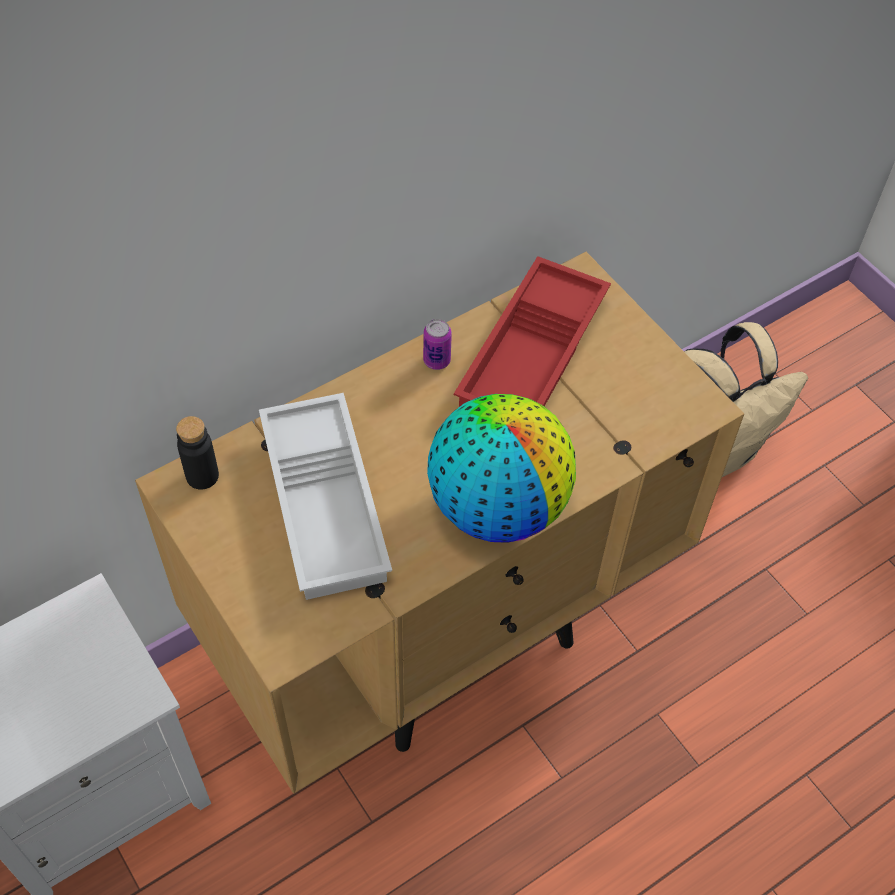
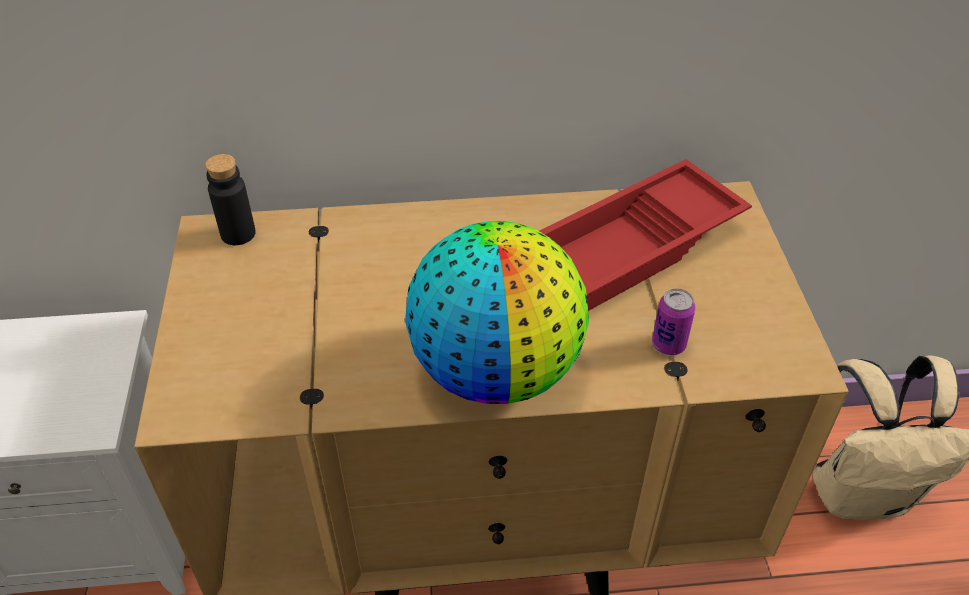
camera: 30 degrees right, 10 degrees down
white tray [259,393,392,600] -> none
can [423,319,452,370] -> can moved to [652,289,696,355]

